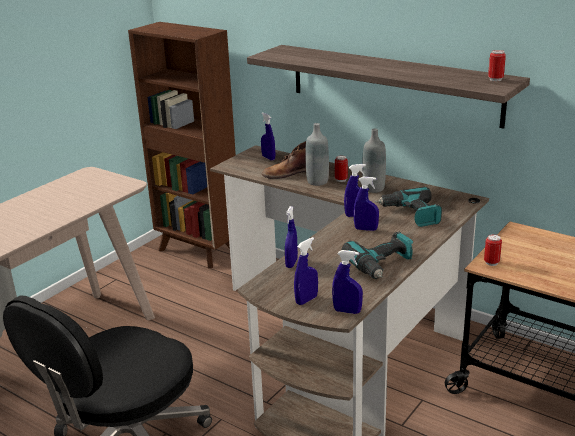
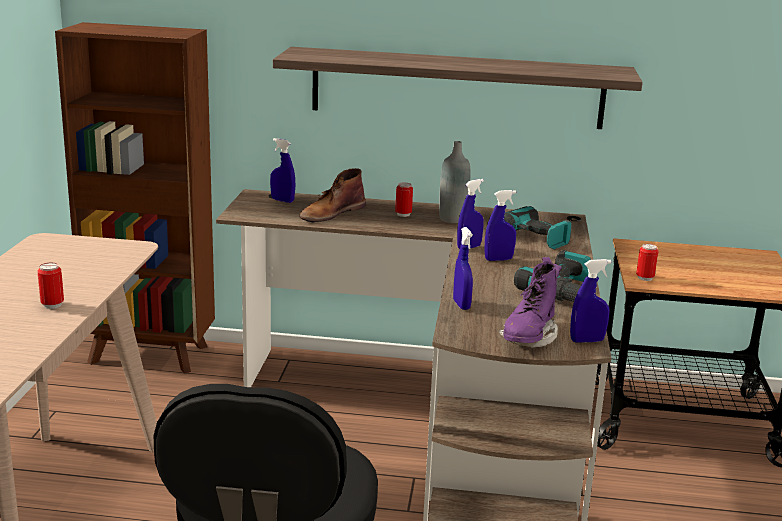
camera: 30 degrees left, 5 degrees down
blue spray bottle [294,237,318,305] -> purple boot [499,257,562,348]
grey bottle [306,123,329,186] -> none
can [488,50,506,81] -> can moved to [38,263,64,309]

